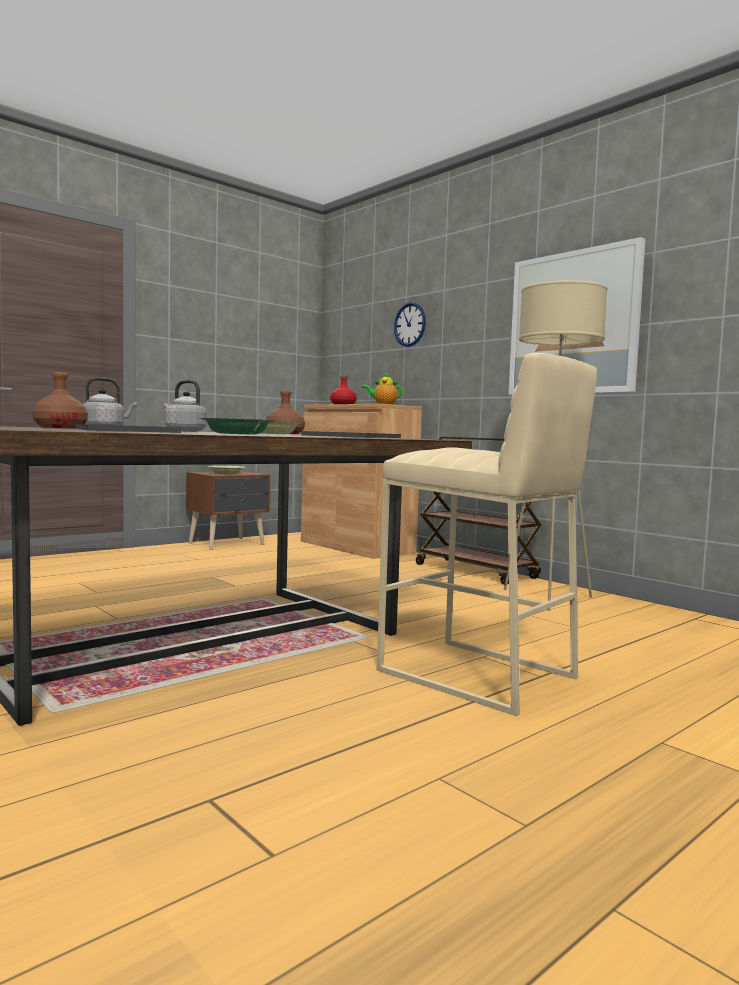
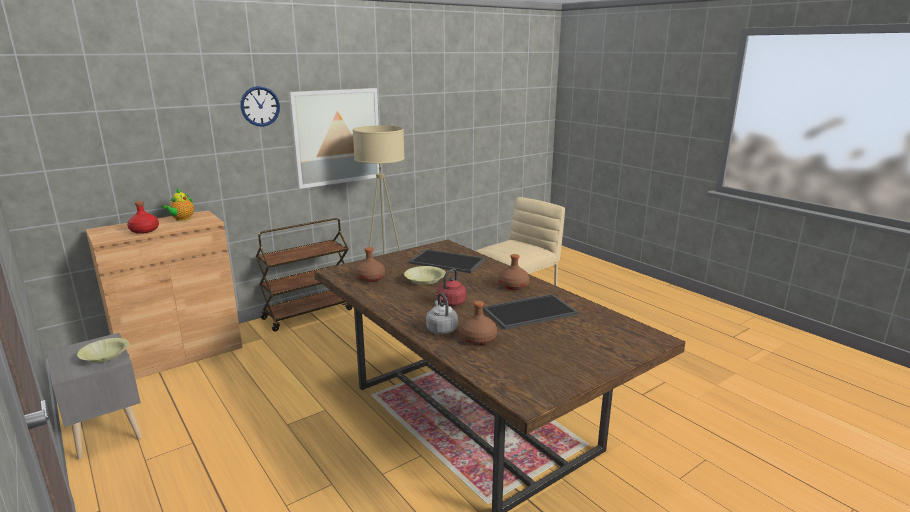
camera: 85 degrees left, 15 degrees up
grey kettle [164,380,207,432] -> red kettle [435,269,466,306]
brown nightstand [186,471,270,550] -> grey nightstand [47,333,142,460]
green bowl [199,418,275,434] -> brown bottle [499,254,530,290]
wall clock [394,302,426,347] -> wall clock moved to [240,86,280,127]

